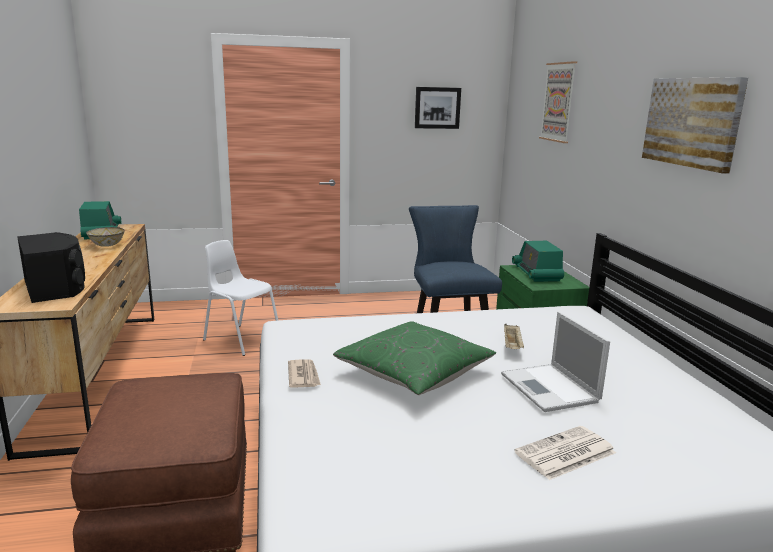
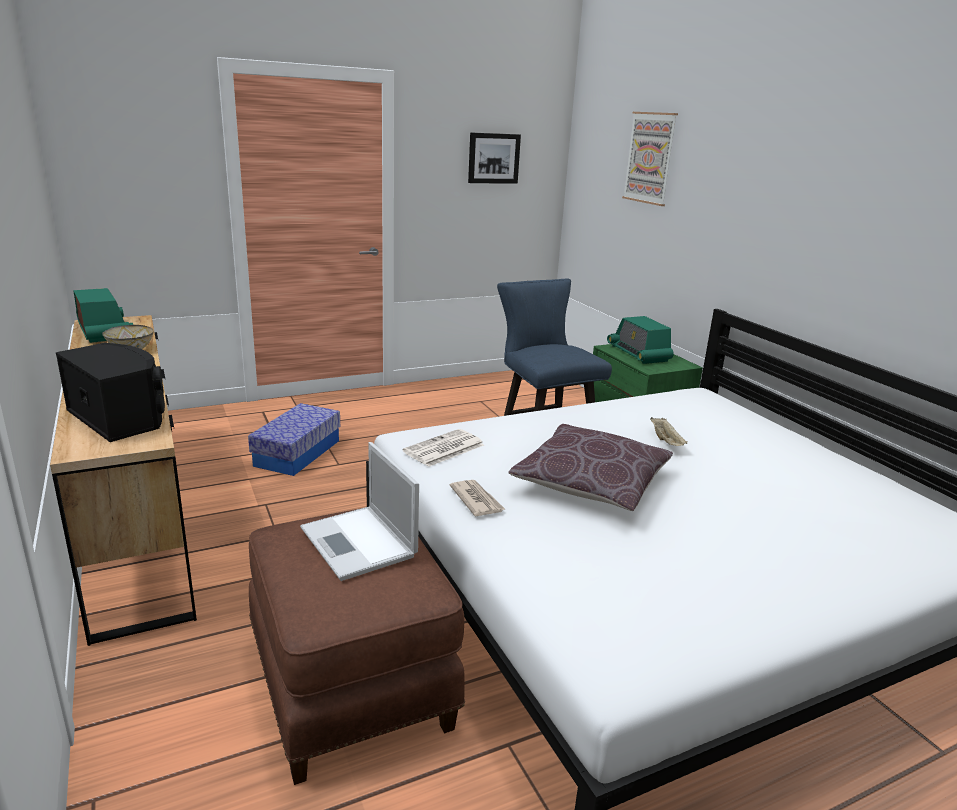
camera: 15 degrees left, 5 degrees up
white chair [203,240,278,356] -> storage box [248,403,340,476]
green pillow [333,321,496,395] -> brown pillow [508,424,673,511]
laptop [501,312,610,412] -> laptop moved to [300,442,419,581]
newspaper [514,426,616,480] -> newspaper moved to [403,429,484,467]
picture [642,77,748,173] -> none

